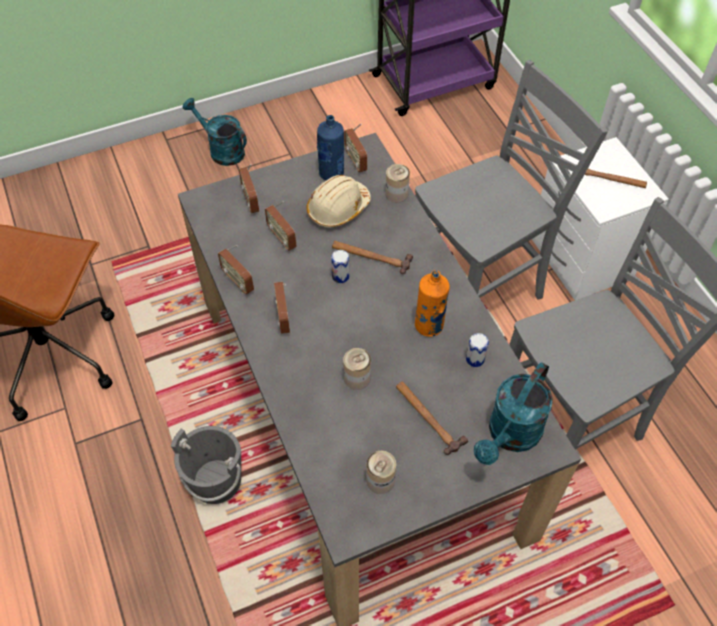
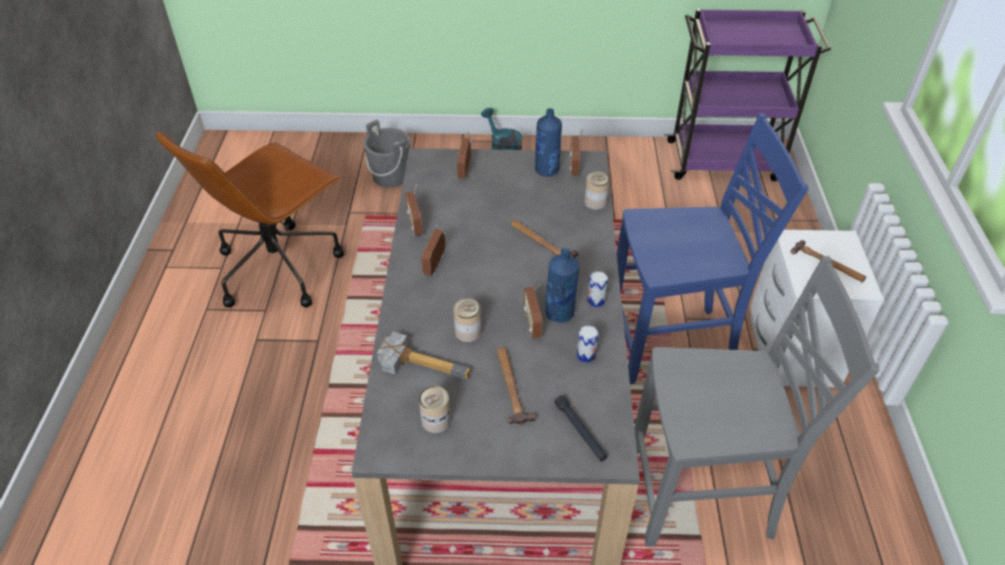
camera: 25 degrees right, 10 degrees down
grey bucket [171,426,241,504] -> grey bucket moved to [363,119,411,188]
radio [265,201,296,251] -> radio moved to [524,284,542,339]
beige hard hat [306,175,371,228] -> none
can [331,250,349,283] -> can moved to [587,271,608,307]
grey chair [415,60,608,300] -> blue chair [617,114,808,384]
orange bottle [415,270,450,337] -> blue bottle [545,248,579,323]
turquoise watering can [474,362,553,465] -> black flashlight [554,395,607,461]
none -> hammer [377,332,470,379]

